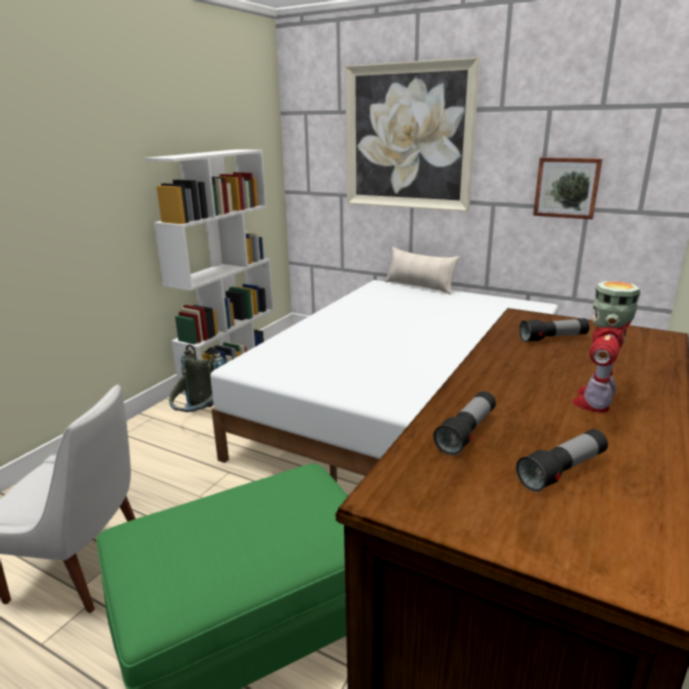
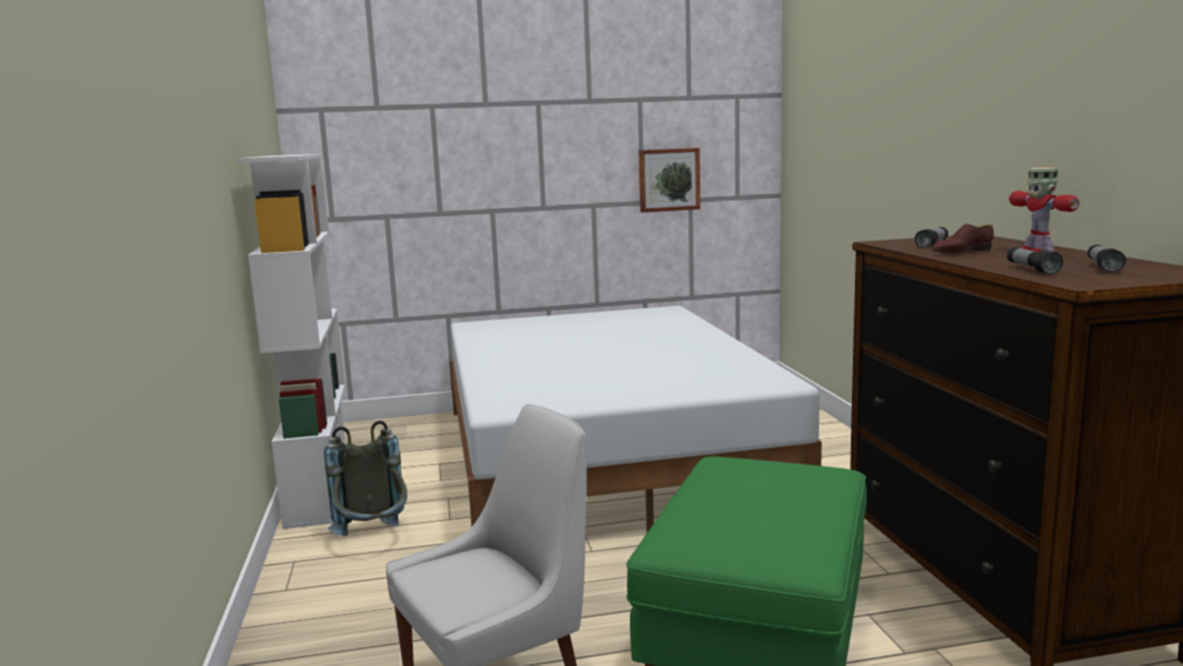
camera: 40 degrees left, 10 degrees down
picture [345,57,480,212] -> none
beige pillow [385,247,460,295] -> none
none -> brown shoe [932,224,994,254]

